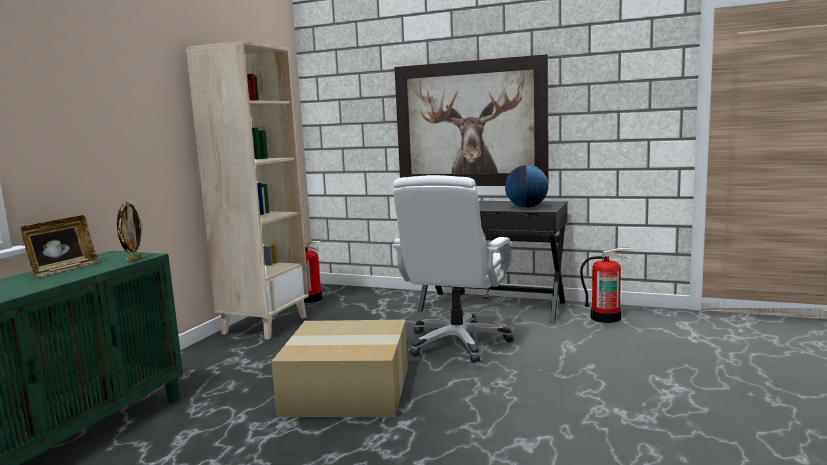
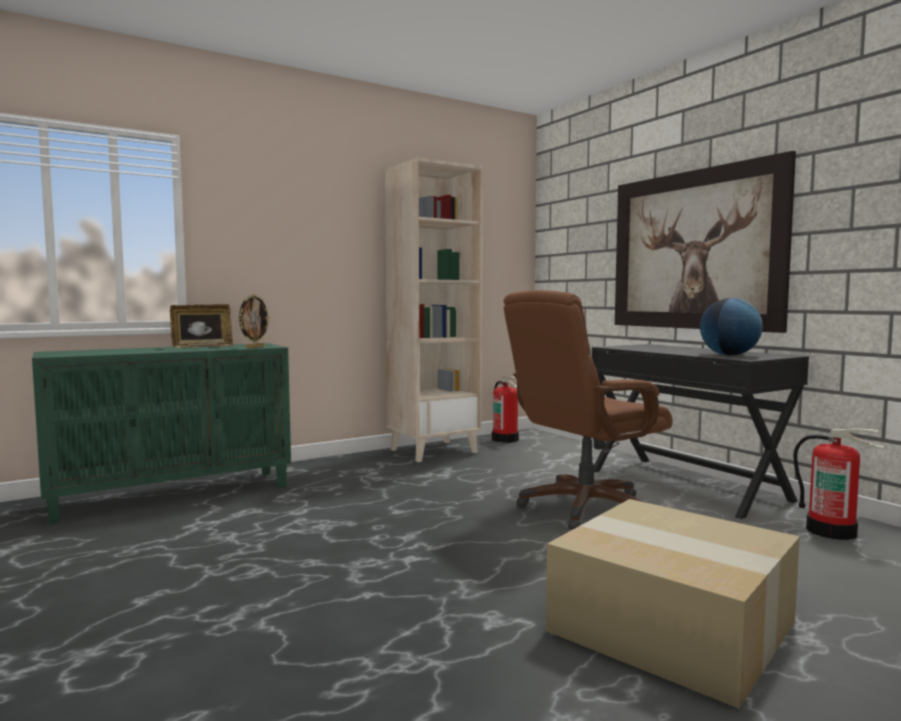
camera: 35 degrees right, 5 degrees down
cardboard box [271,320,408,417] -> cardboard box moved to [546,499,800,709]
white office chair [392,175,513,363] -> brown office chair [504,290,673,529]

